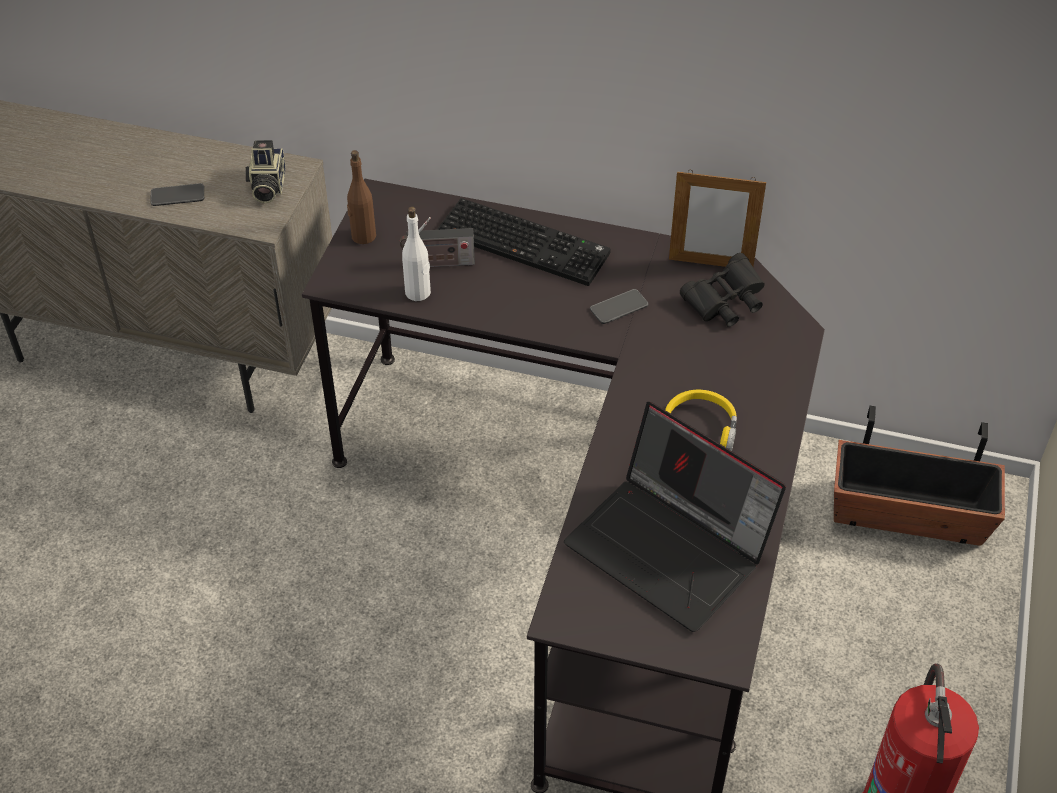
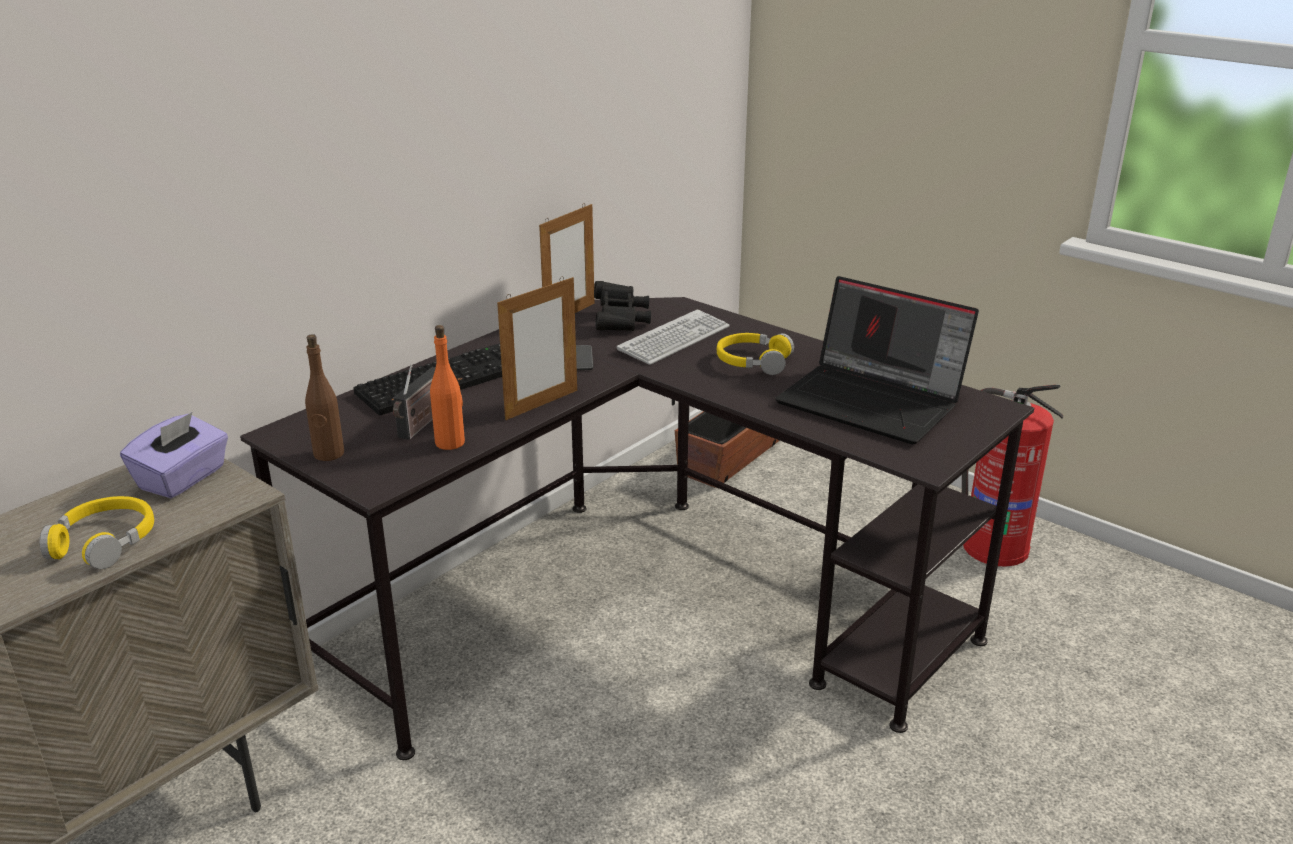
camera: 65 degrees left, 20 degrees down
phone [151,183,204,206] -> yellow headphones [40,496,154,569]
camera [246,140,286,203] -> purple tissue box [120,412,228,498]
white bottle [402,206,431,301] -> orange bottle [430,325,465,450]
laptop [564,402,786,632] -> laptop turned 60 degrees clockwise [775,276,979,444]
none -> picture frame [497,276,577,420]
none -> keyboard [617,310,730,365]

